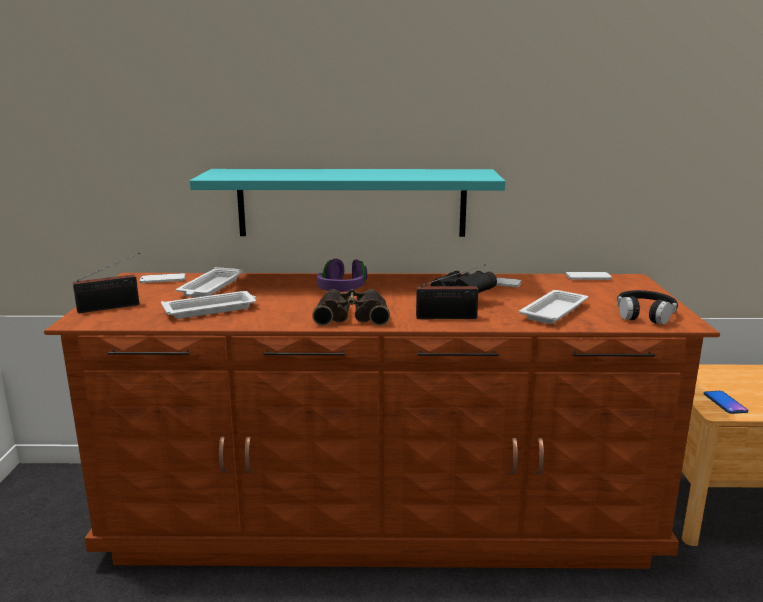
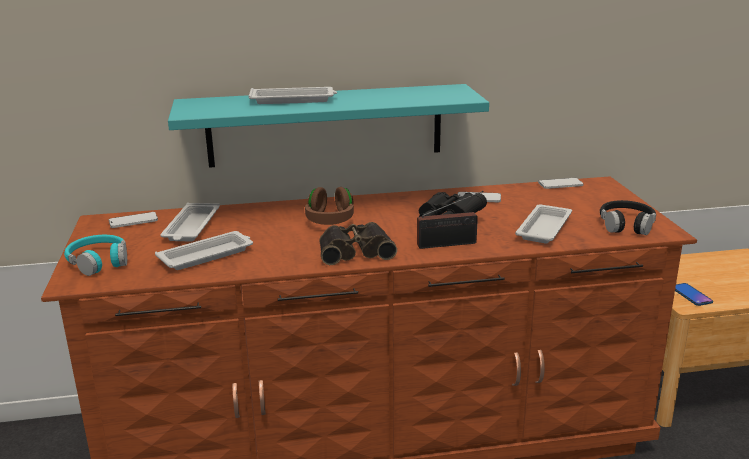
camera: 10 degrees left, 5 degrees up
radio [73,253,140,313] -> turquoise headphones [64,235,127,276]
purple headphones [317,259,367,292] -> brown headphones [305,187,354,225]
none -> white tray [249,87,337,104]

